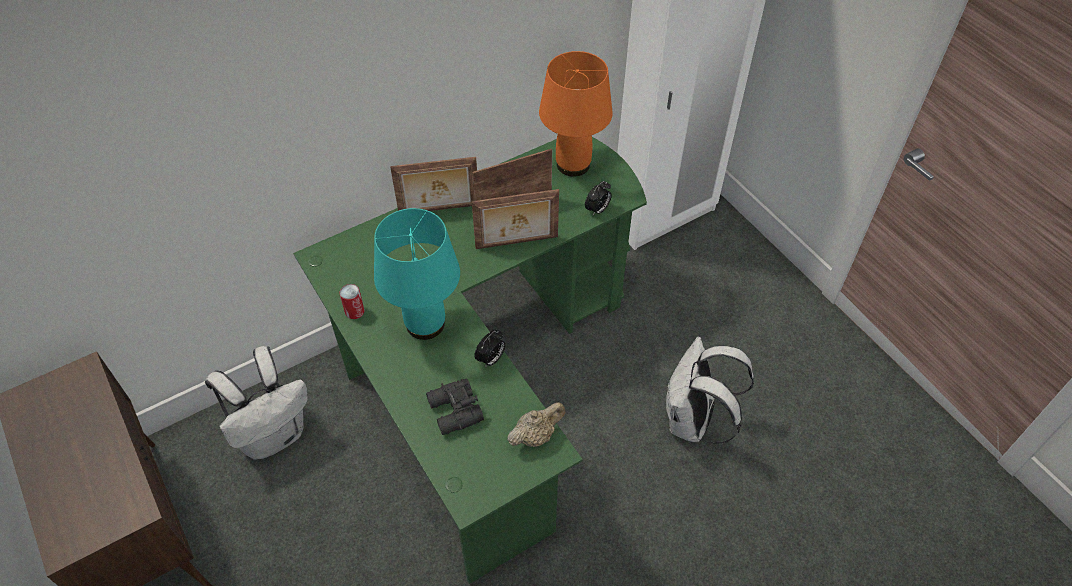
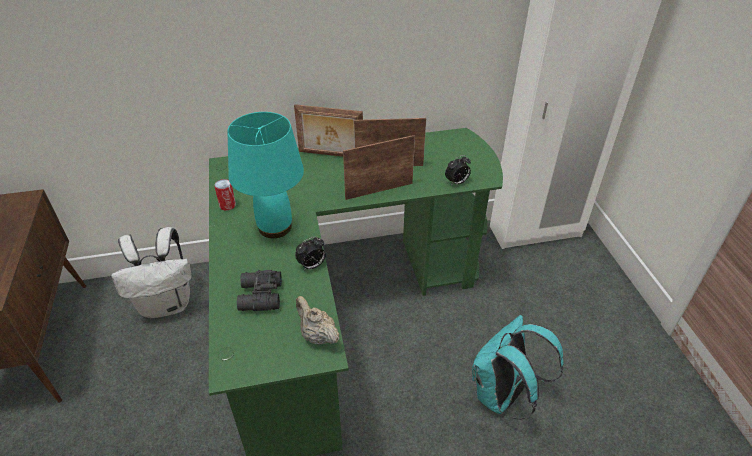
camera: 20 degrees right, 10 degrees down
picture frame [472,189,559,249] -> picture frame turned 150 degrees clockwise [343,135,415,200]
beige teapot [507,402,565,447] -> beige teapot turned 120 degrees counterclockwise [296,296,339,344]
orange table lamp [539,51,613,177] -> none
white backpack [666,337,754,444] -> turquoise backpack [472,315,563,420]

